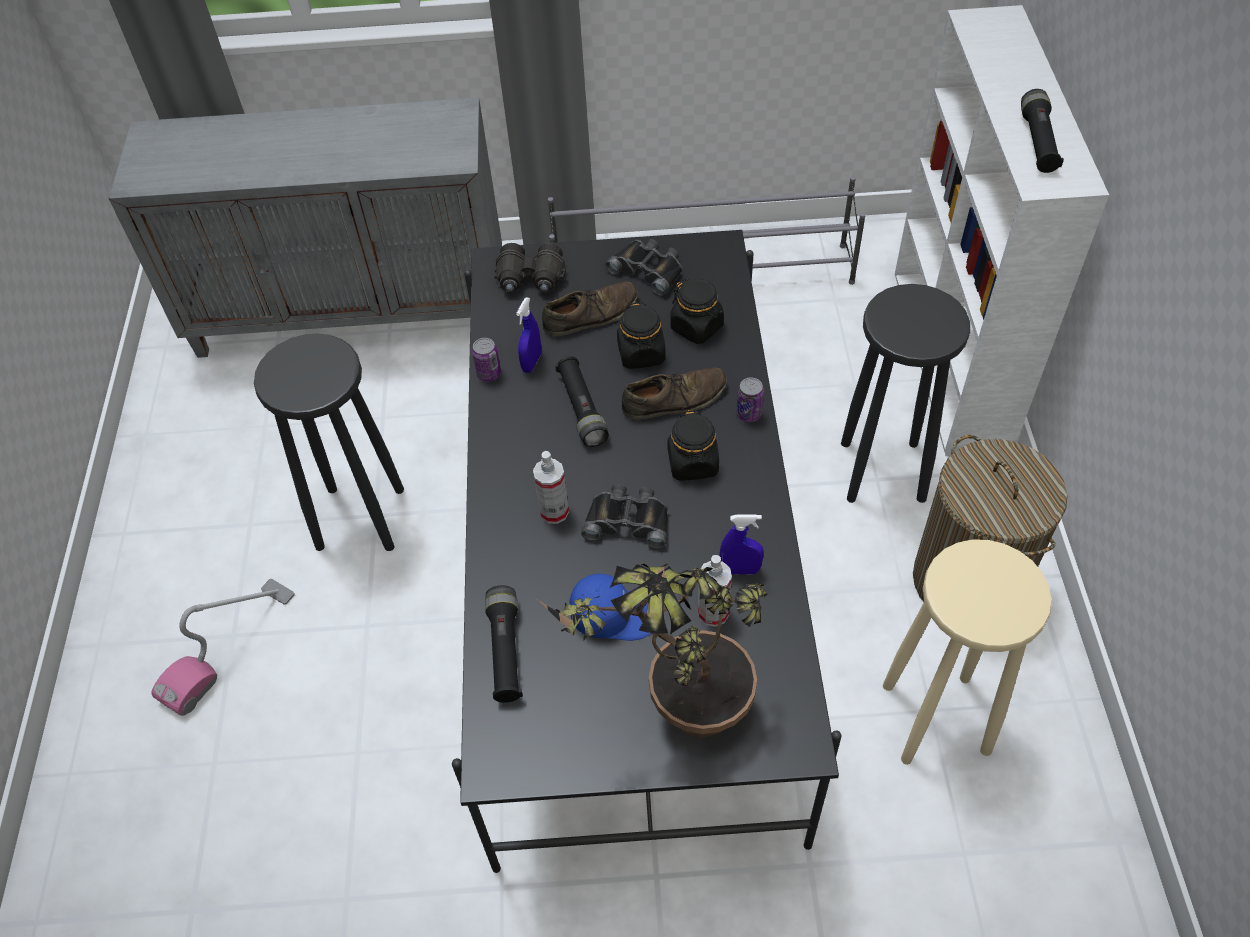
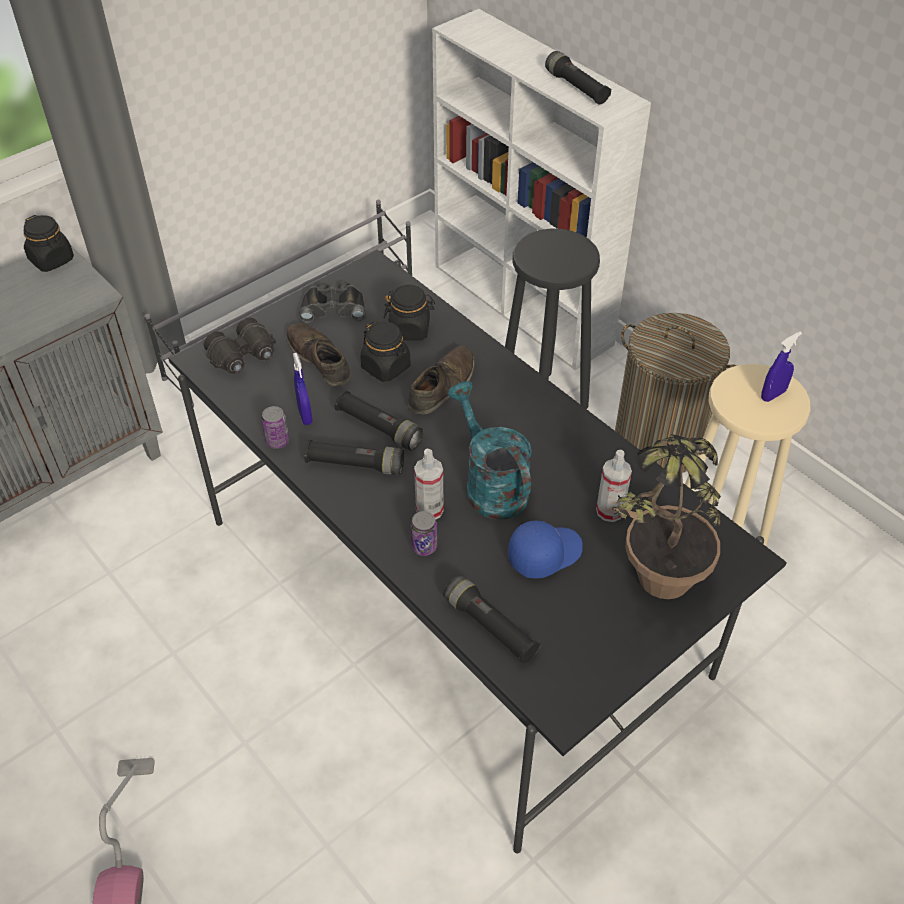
camera: 40 degrees left, 5 degrees down
black stool [254,333,404,551] -> none
brown shoe [542,281,638,336] -> brown shoe turned 60 degrees counterclockwise [286,323,351,386]
black binoculars [581,484,668,548] -> turquoise watering can [447,381,532,520]
black jar [668,410,719,481] -> black jar moved to [24,215,74,272]
blue spray bottle [719,514,764,575] -> blue spray bottle moved to [761,331,802,402]
can [736,377,764,422] -> can moved to [411,511,437,556]
none -> black flashlight [304,440,404,475]

